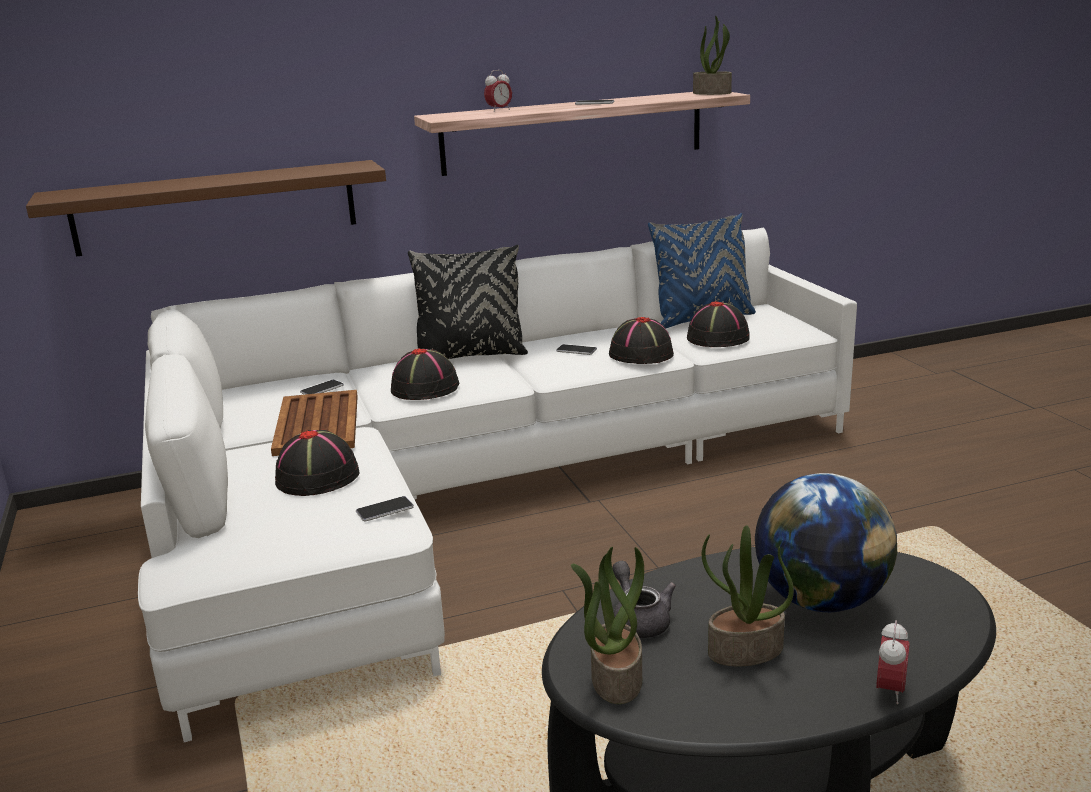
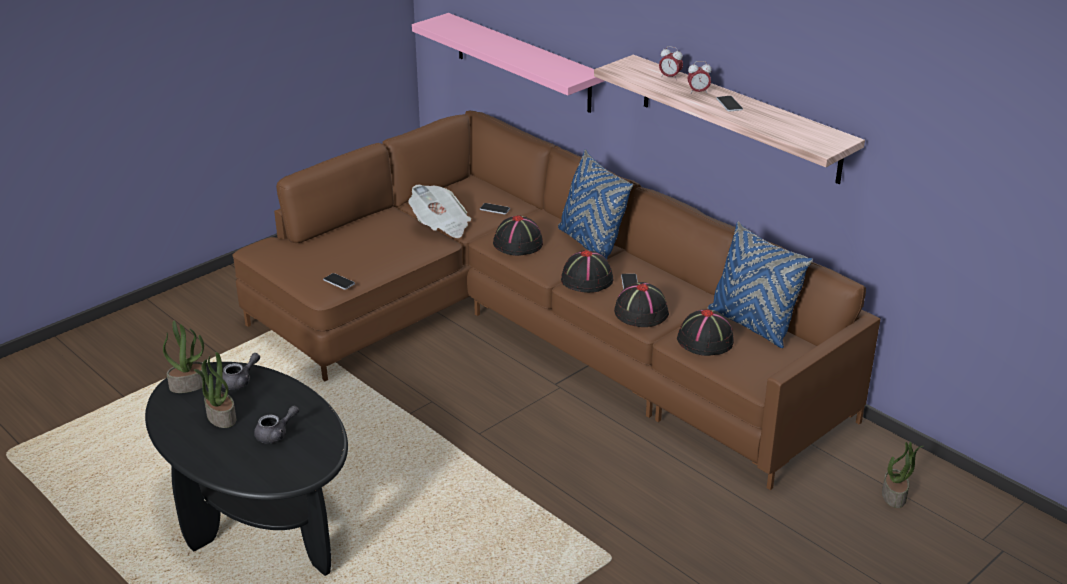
camera: 65 degrees right, 10 degrees up
brown shelf [26,160,386,256] -> pink shelf [412,13,604,113]
white sofa [138,227,857,742] -> brown sofa [232,110,881,490]
brown tray [271,390,358,456] -> newspaper [408,184,471,238]
black hat [275,430,359,496] -> black hat moved to [561,250,613,293]
black pillow [408,245,528,359] -> blue pillow [558,149,633,260]
potted plant [693,15,732,95] -> potted plant moved to [882,442,923,508]
globe [755,473,897,612] -> grey teapot [254,405,299,444]
alarm clock [876,620,910,704] -> alarm clock moved to [687,61,712,94]

